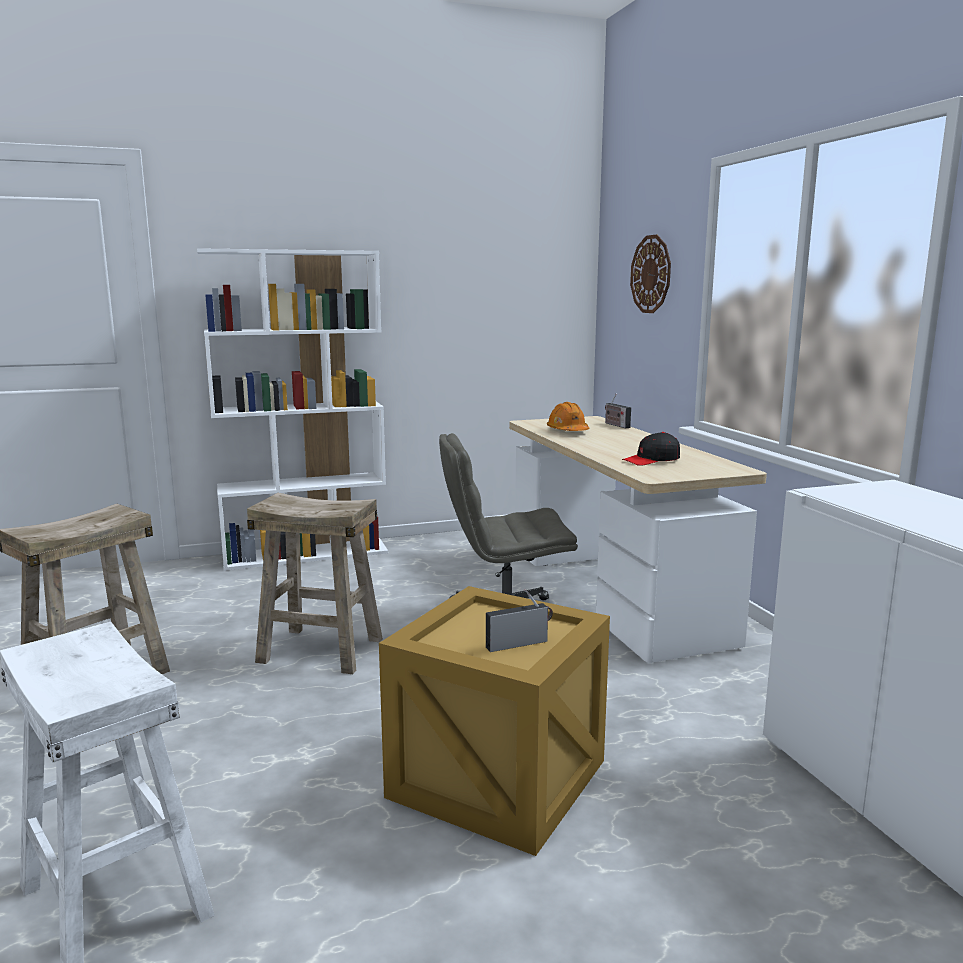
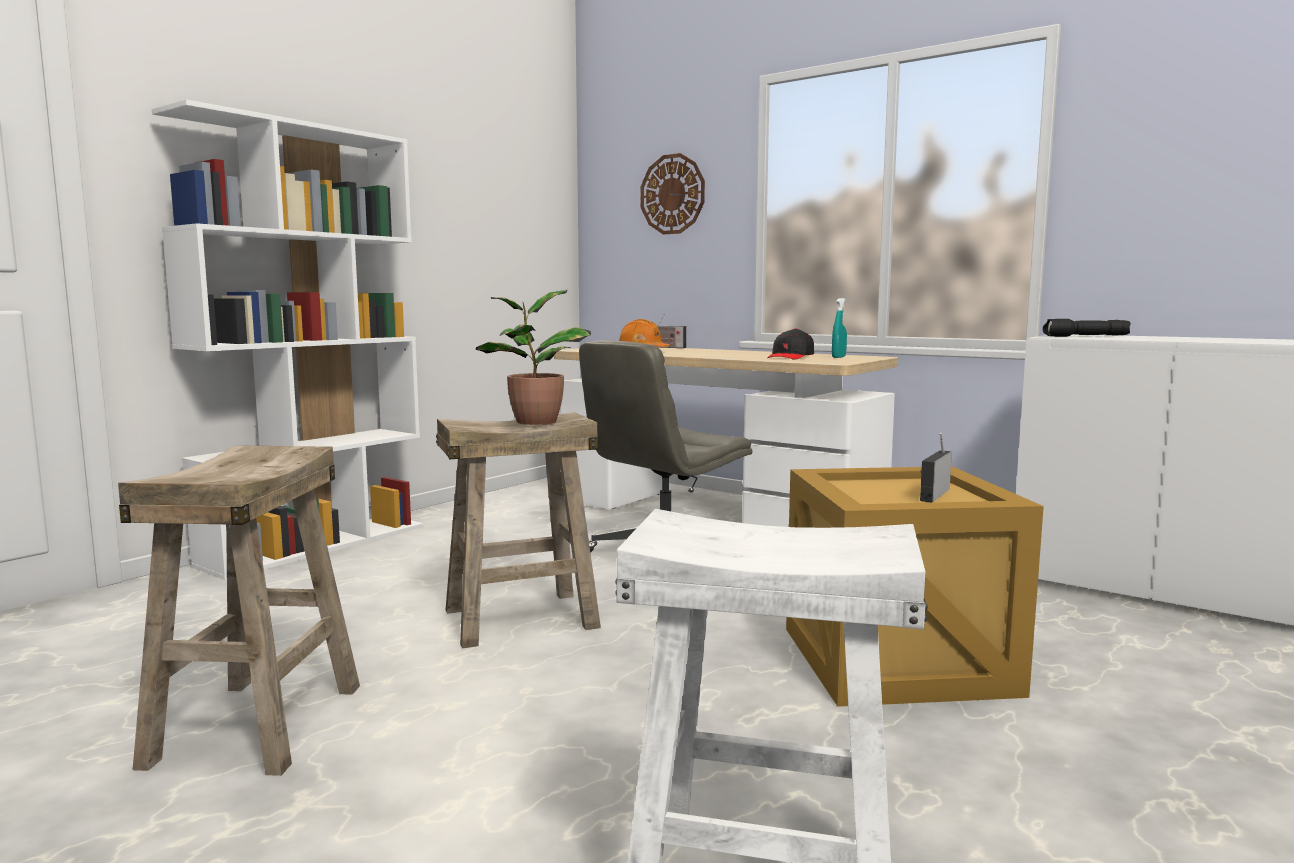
camera: 35 degrees left, 5 degrees down
none -> potted plant [476,290,591,425]
none -> turquoise spray bottle [832,298,847,358]
none -> black flashlight [1043,319,1131,337]

